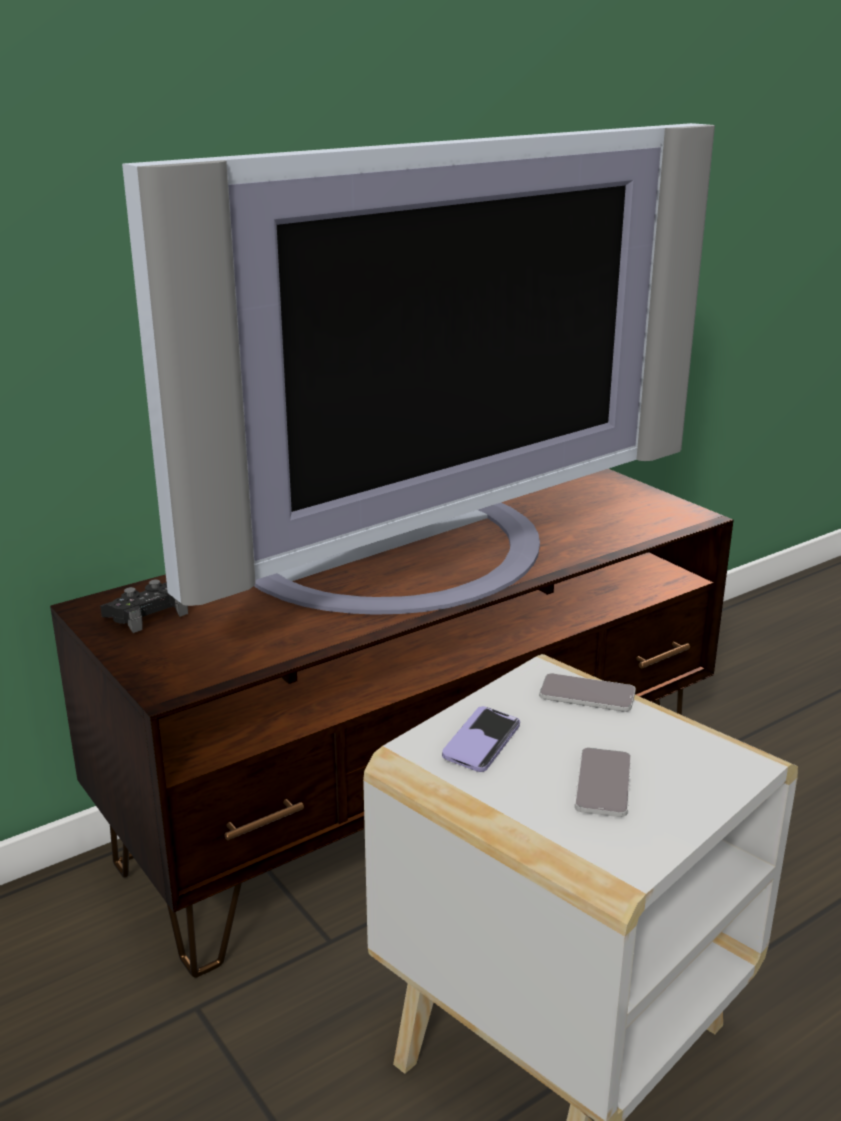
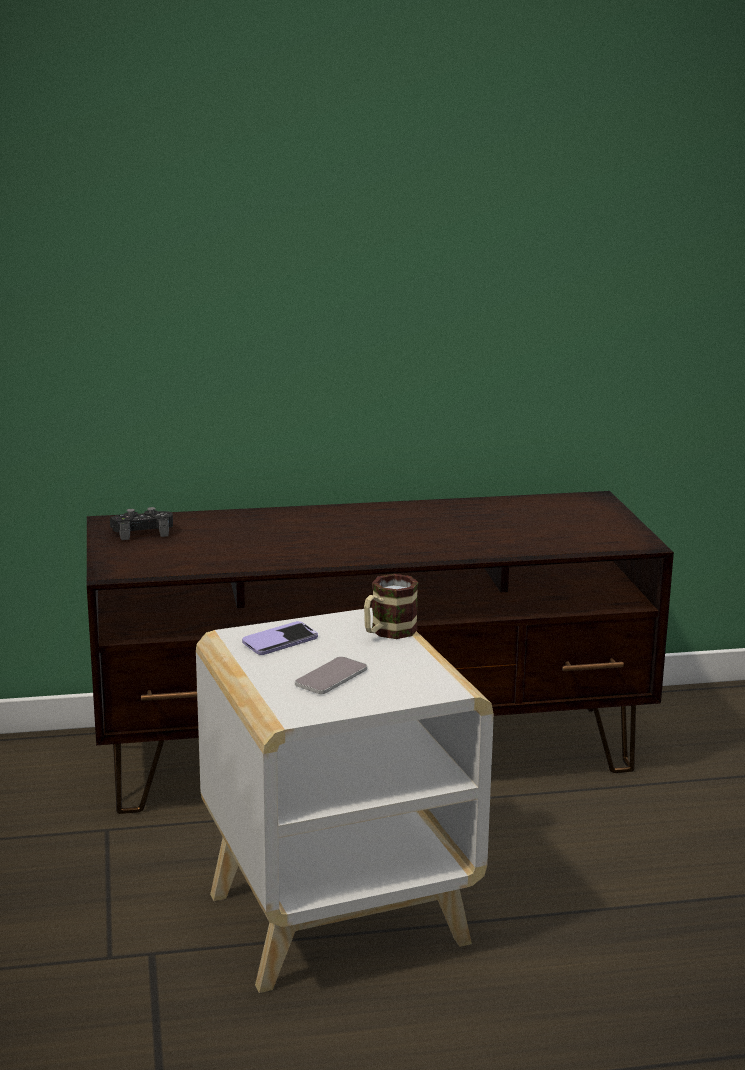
camera: 25 degrees right, 5 degrees down
television [122,123,715,615] -> none
phone [539,673,636,712] -> mug [364,574,419,639]

